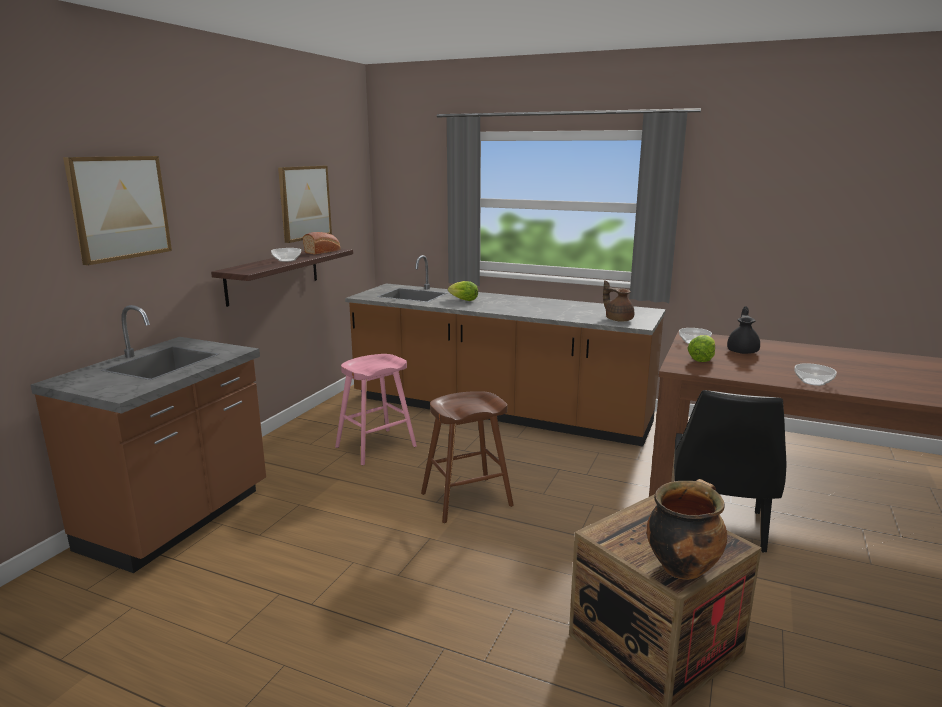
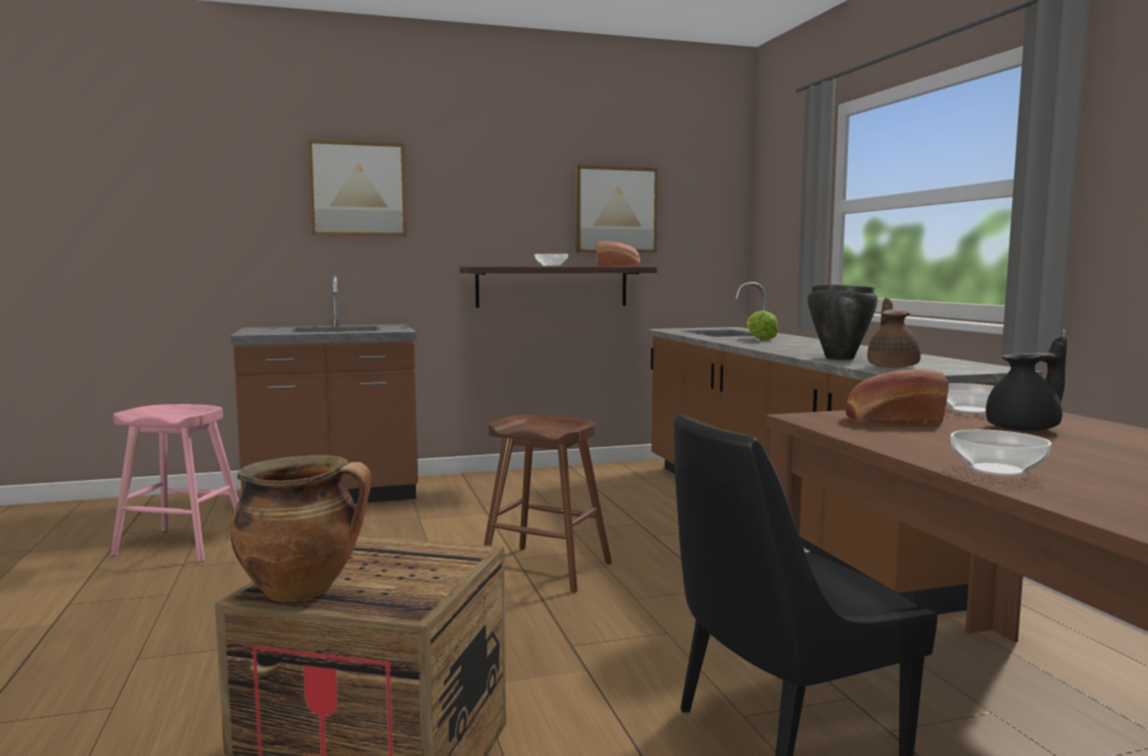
camera: 50 degrees right, 10 degrees down
pink stool [335,354,417,465] -> pink stool moved to [111,404,239,562]
lettuce [687,335,715,362] -> bread [845,369,949,423]
none -> black cooking pot [808,285,878,360]

